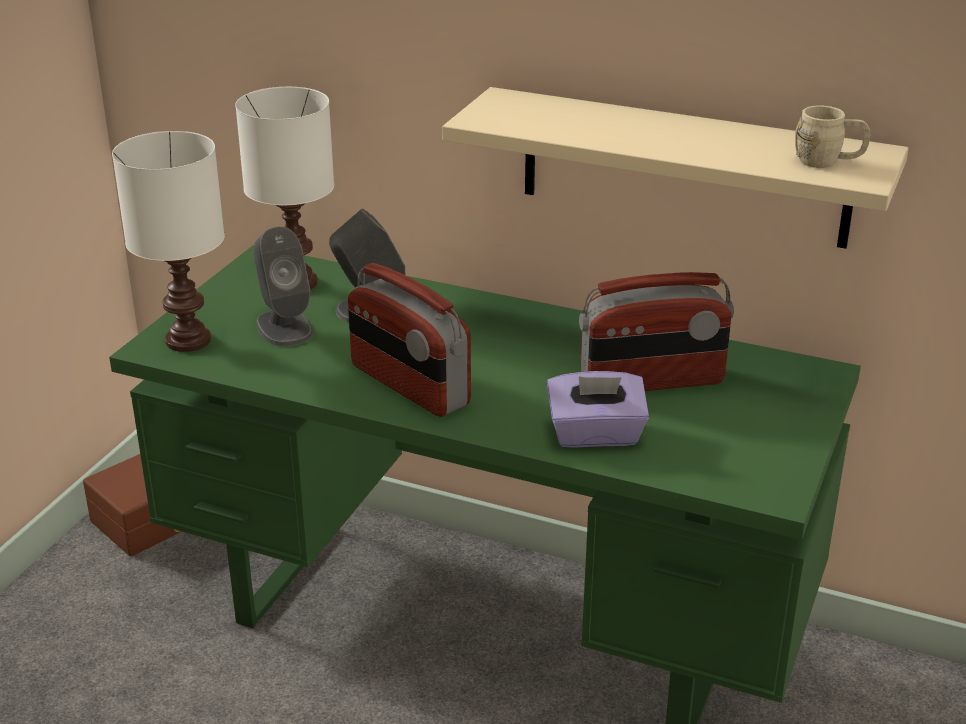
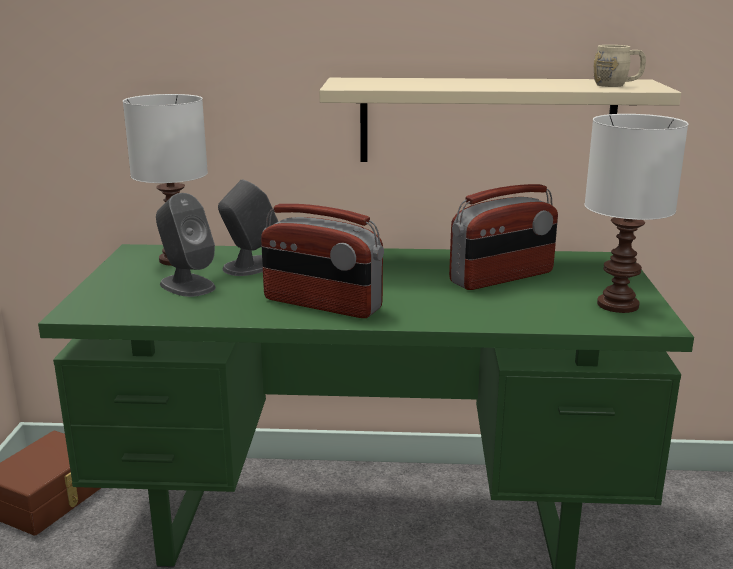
camera: 20 degrees left, 10 degrees down
white table lamp [112,131,225,352] -> white table lamp moved to [584,114,688,313]
purple tissue box [547,371,649,448] -> none

